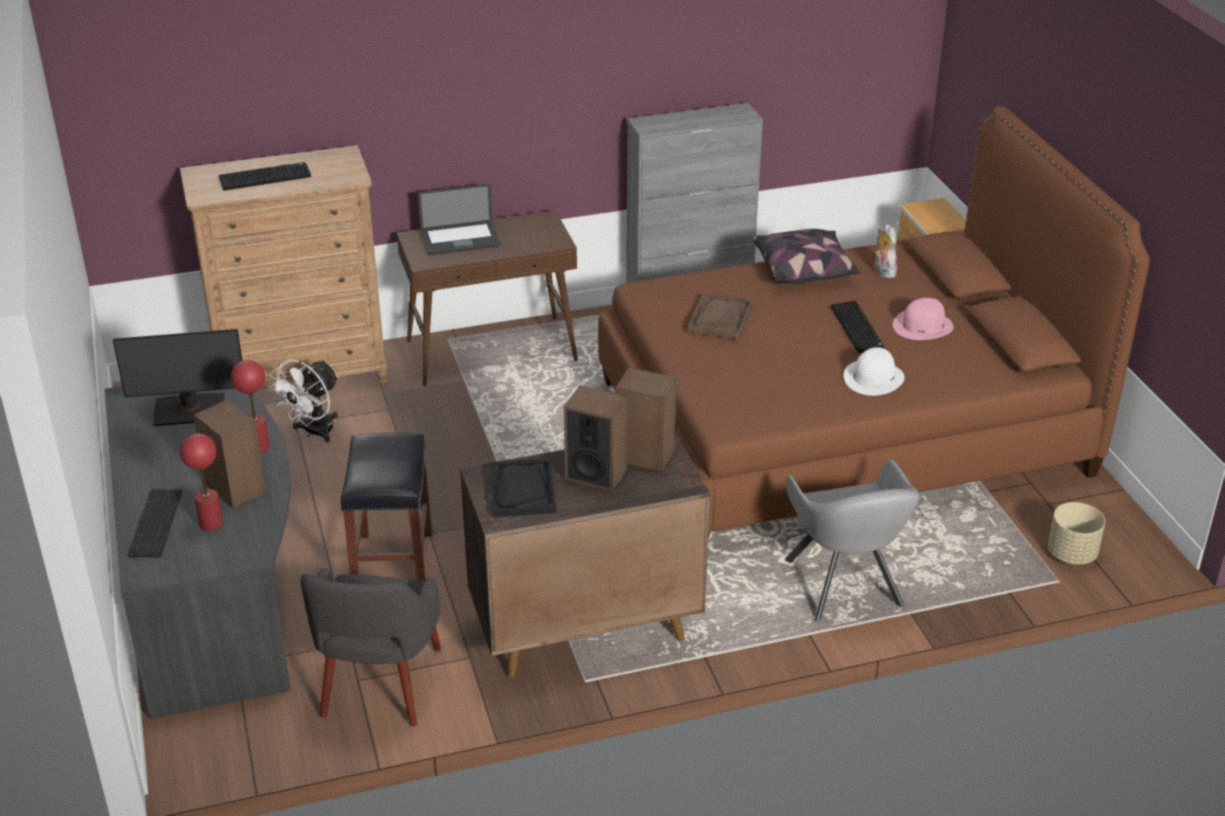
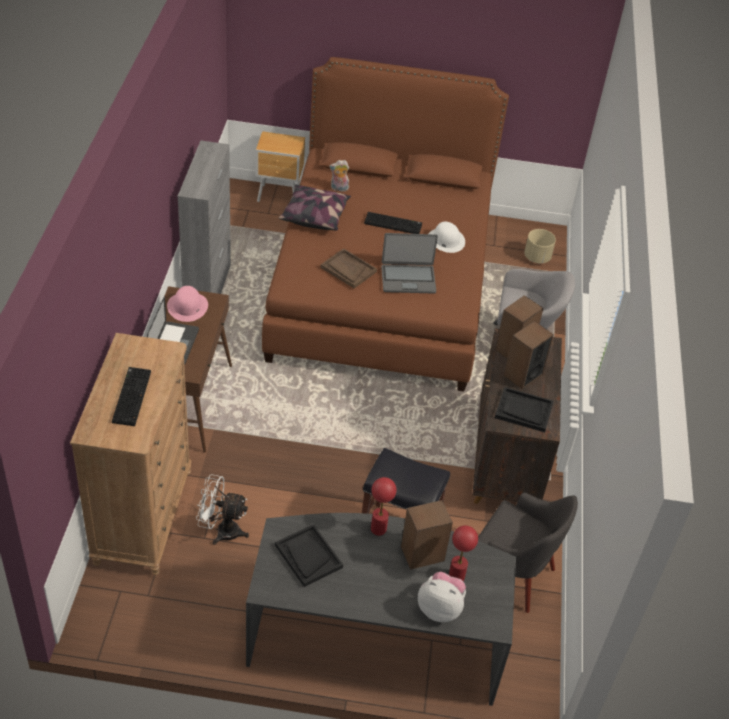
camera: 70 degrees left, 10 degrees up
monitor [113,329,242,426] -> black tray [275,524,343,587]
keyboard [128,489,182,558] -> plush toy [418,572,466,622]
white fan [268,359,339,442] -> white fan turned 135 degrees clockwise [196,474,249,545]
pink hat [893,298,954,340] -> pink hat moved to [167,286,208,322]
none -> laptop [381,233,438,294]

